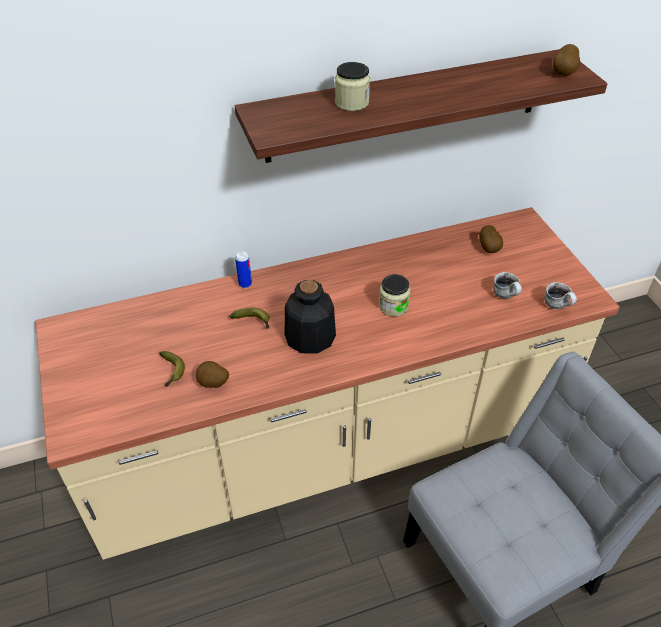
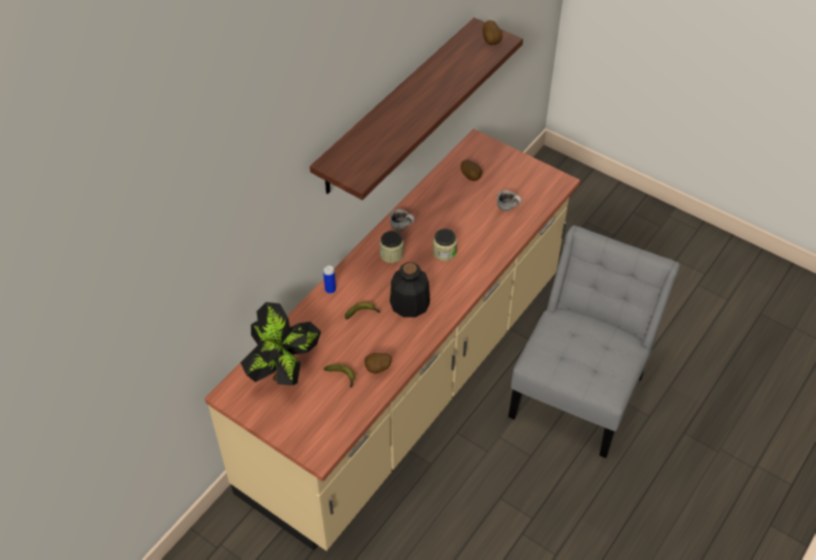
camera: 35 degrees left, 5 degrees up
jar [335,62,370,111] -> jar moved to [380,230,404,263]
mug [544,282,577,309] -> mug moved to [390,209,415,230]
none -> potted plant [240,302,321,386]

